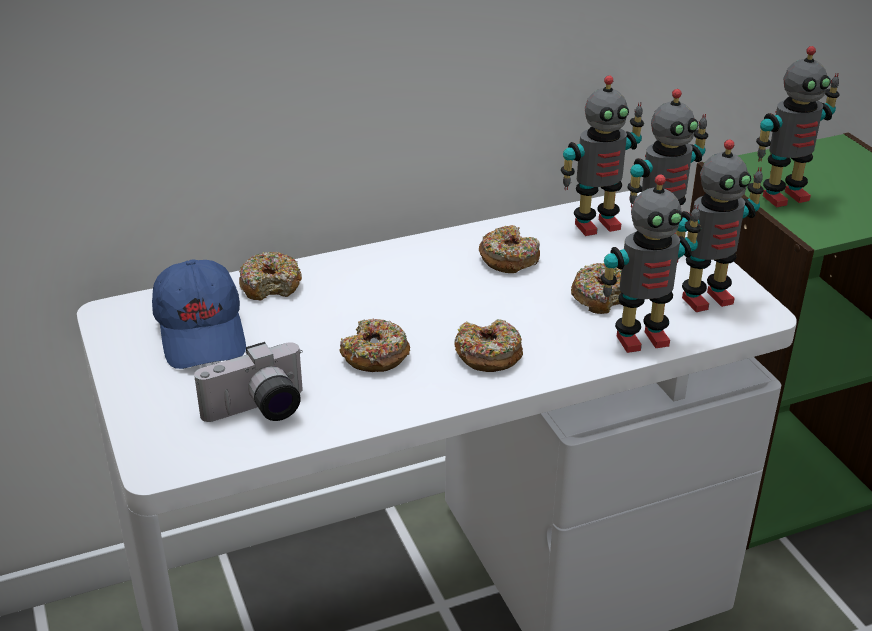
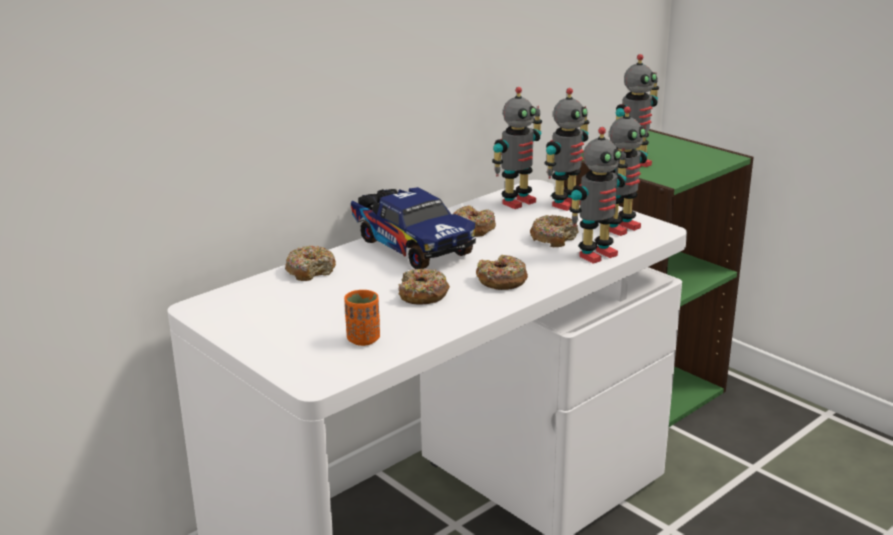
camera: 20 degrees left, 10 degrees down
blue cap [152,259,246,369] -> none
camera [194,342,303,422] -> orange cup [344,290,380,346]
none -> toy truck [351,187,476,269]

